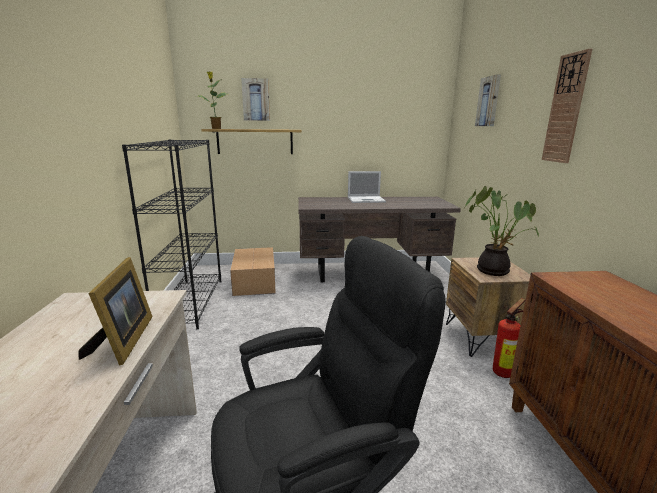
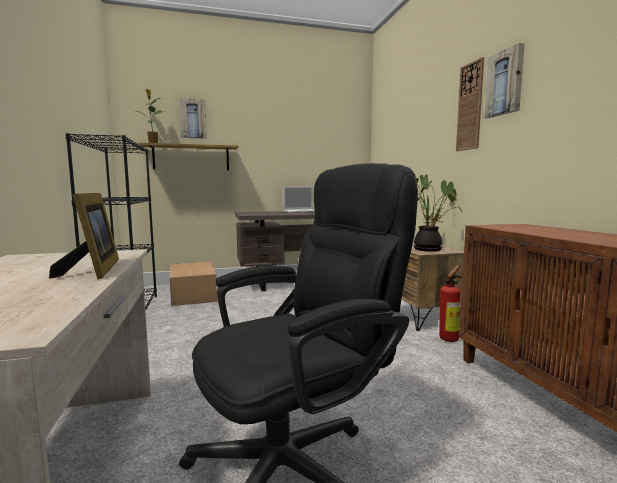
camera: 10 degrees left, 10 degrees down
picture [475,74,501,126] -> picture moved to [484,43,525,118]

